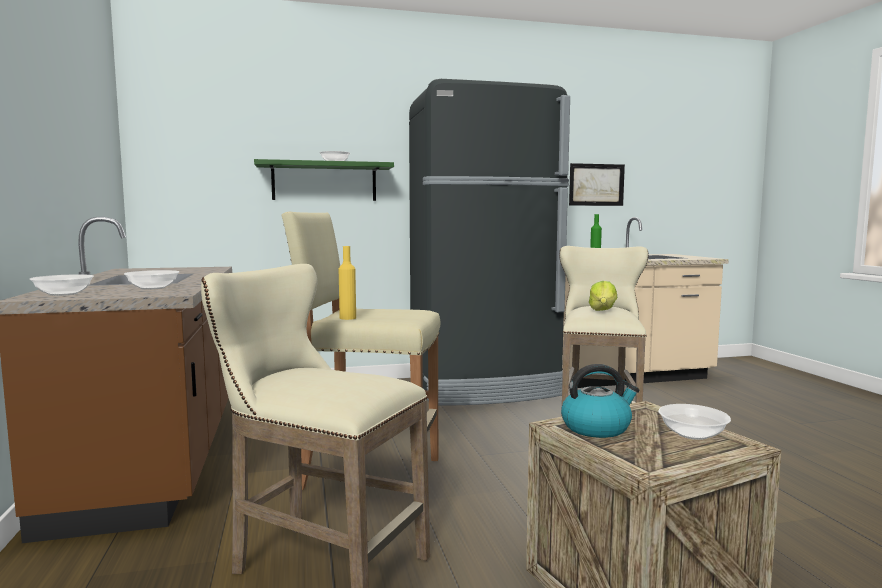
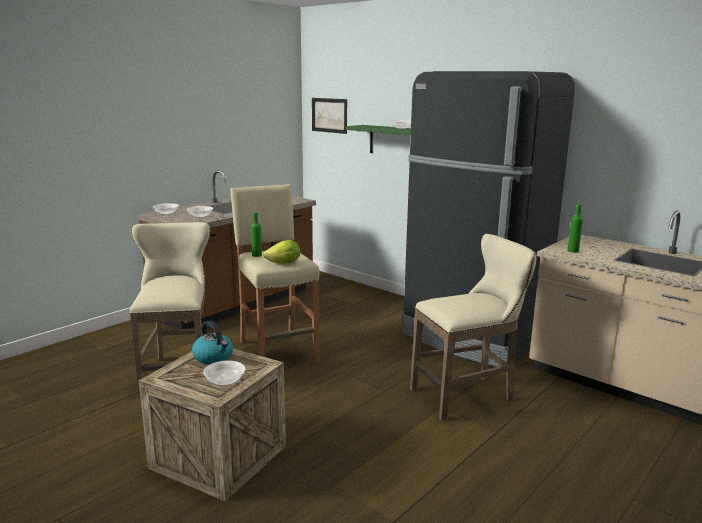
camera: 55 degrees right, 10 degrees up
yellow bottle [339,246,356,320] -> green bottle [251,212,262,257]
picture [569,163,625,206] -> picture moved to [312,98,347,134]
lettuce [589,281,617,311] -> lettuce moved to [263,240,300,264]

